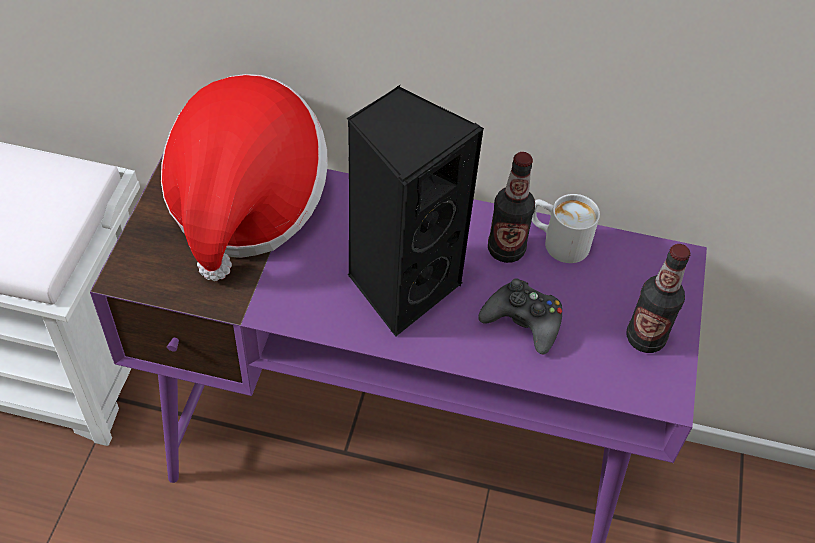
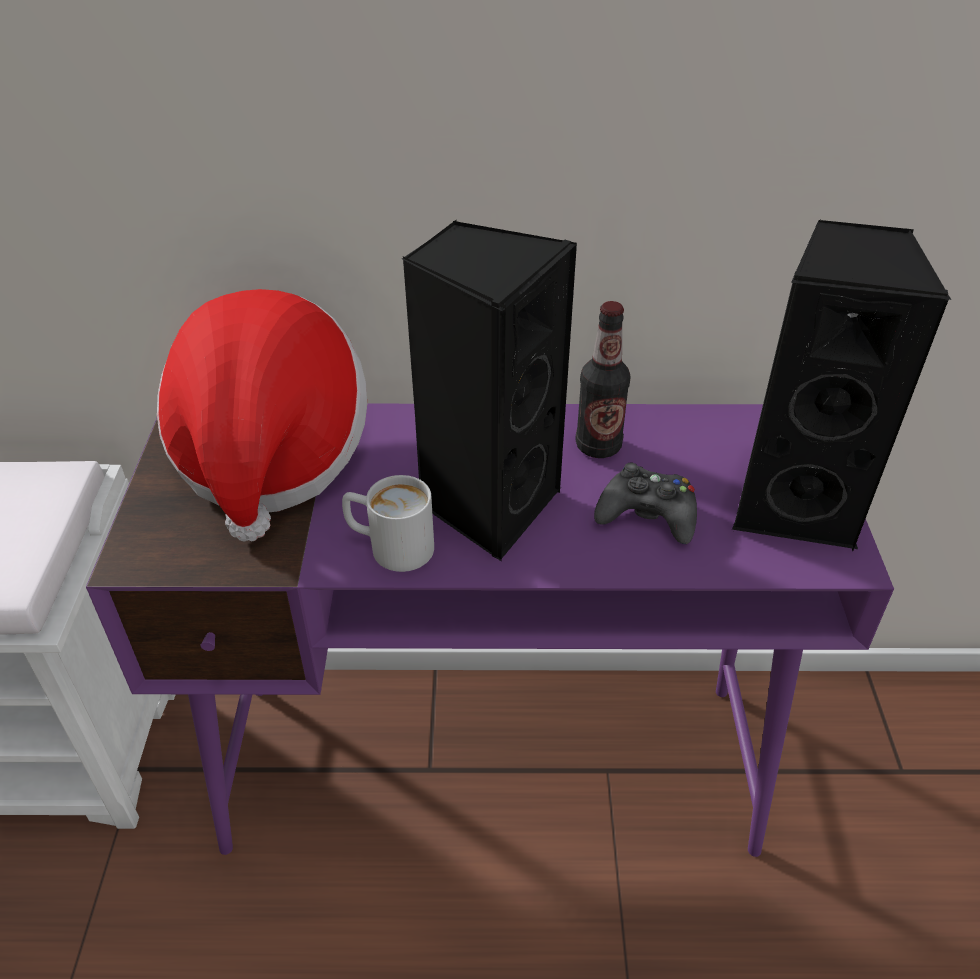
camera: 10 degrees left, 10 degrees down
white mug [532,194,600,263] -> white mug moved to [342,475,434,572]
bottle [627,244,690,353] -> black speaker [732,220,951,551]

